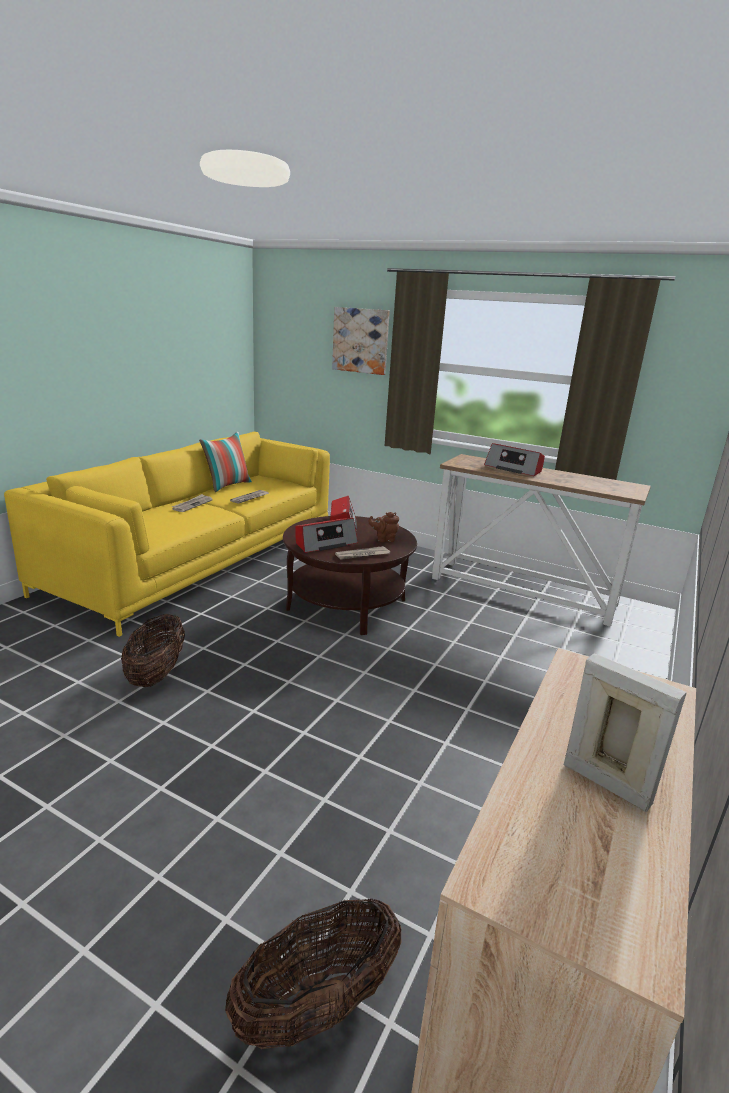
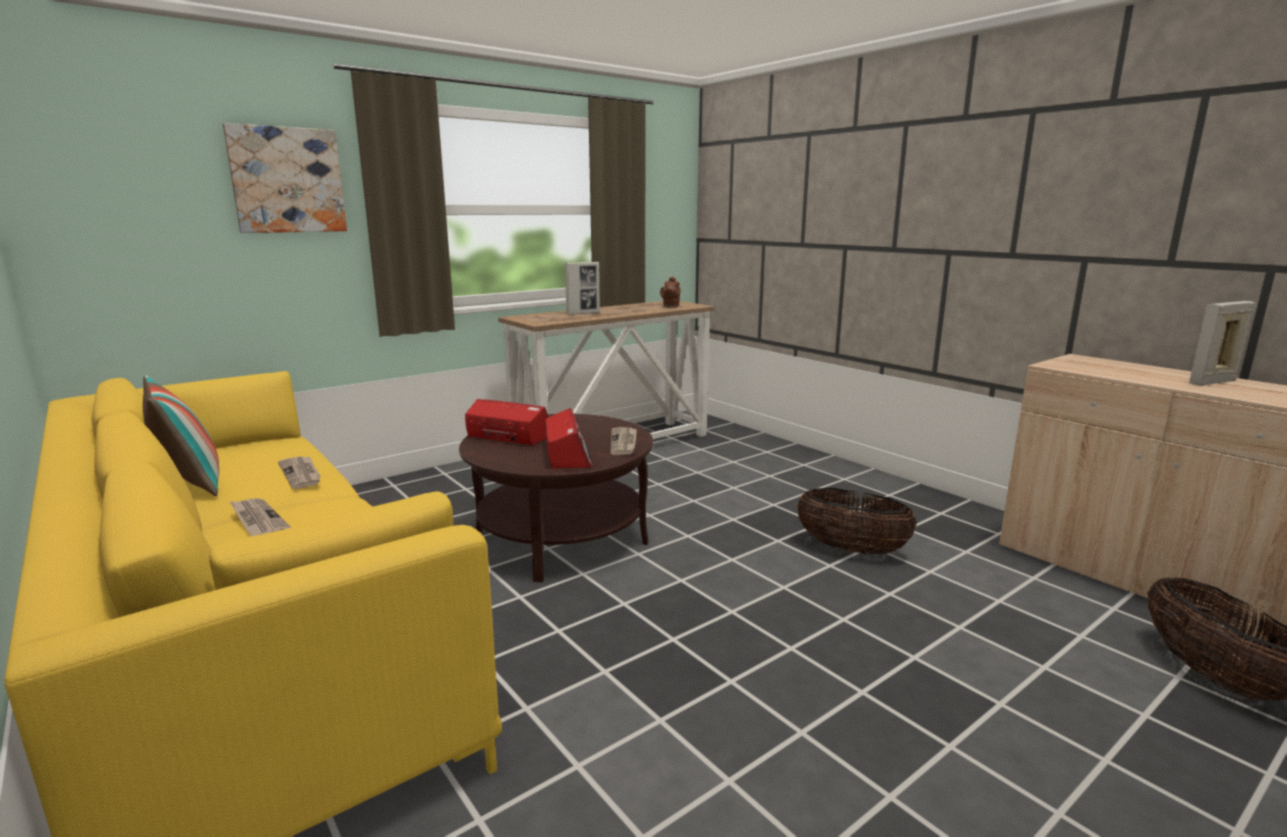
camera: 65 degrees left, 5 degrees down
basket [121,614,185,687] -> basket moved to [797,488,917,555]
brown teapot [368,512,399,542] -> brown teapot moved to [660,277,681,308]
radio [484,443,545,476] -> picture frame [565,262,600,315]

